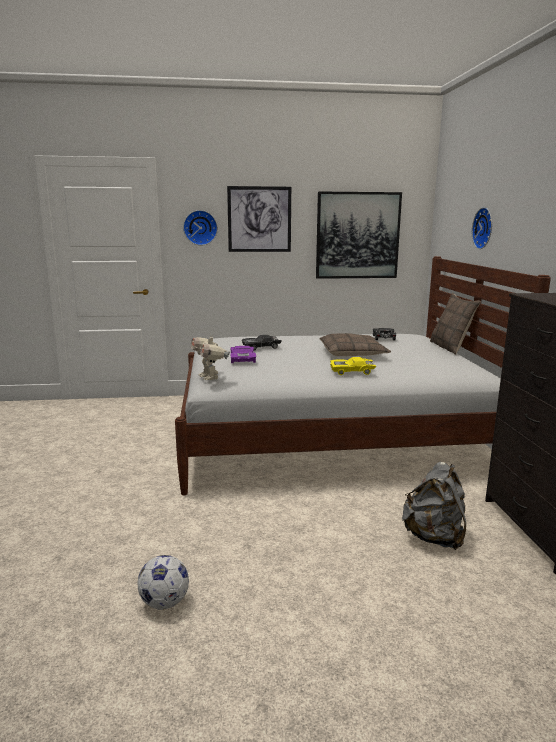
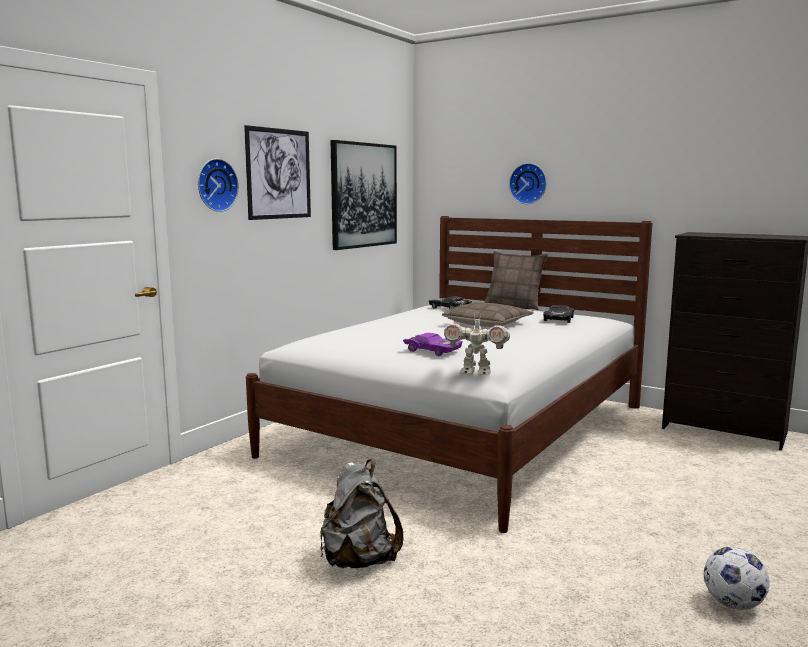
camera: 50 degrees left, 5 degrees down
black toy car [242,335,282,351] -> black toy car moved to [543,305,575,323]
yellow toy car [330,357,376,375] -> none
grey backpack [402,462,466,550] -> grey backpack moved to [320,459,403,568]

